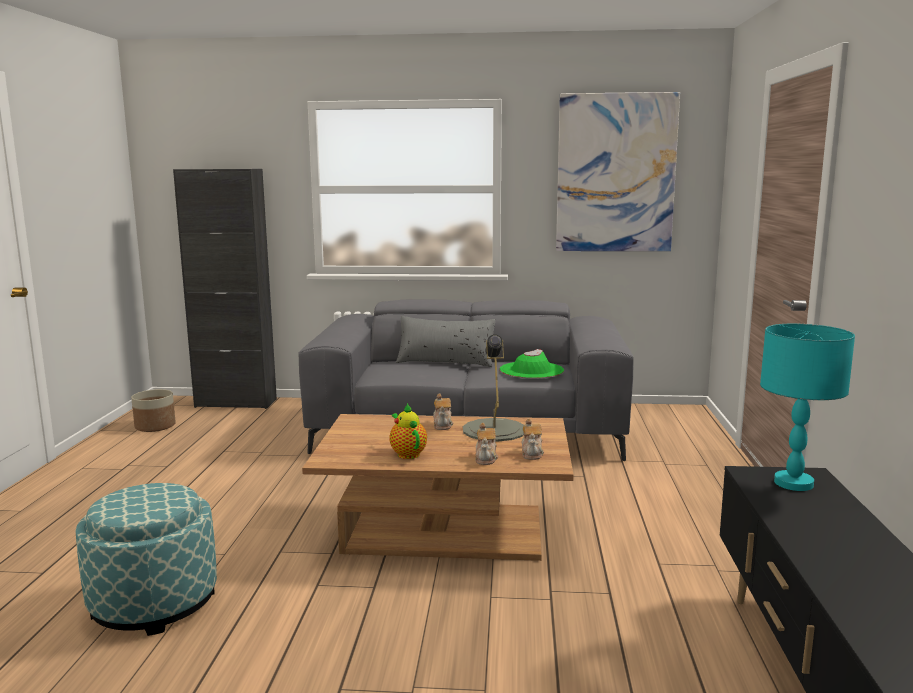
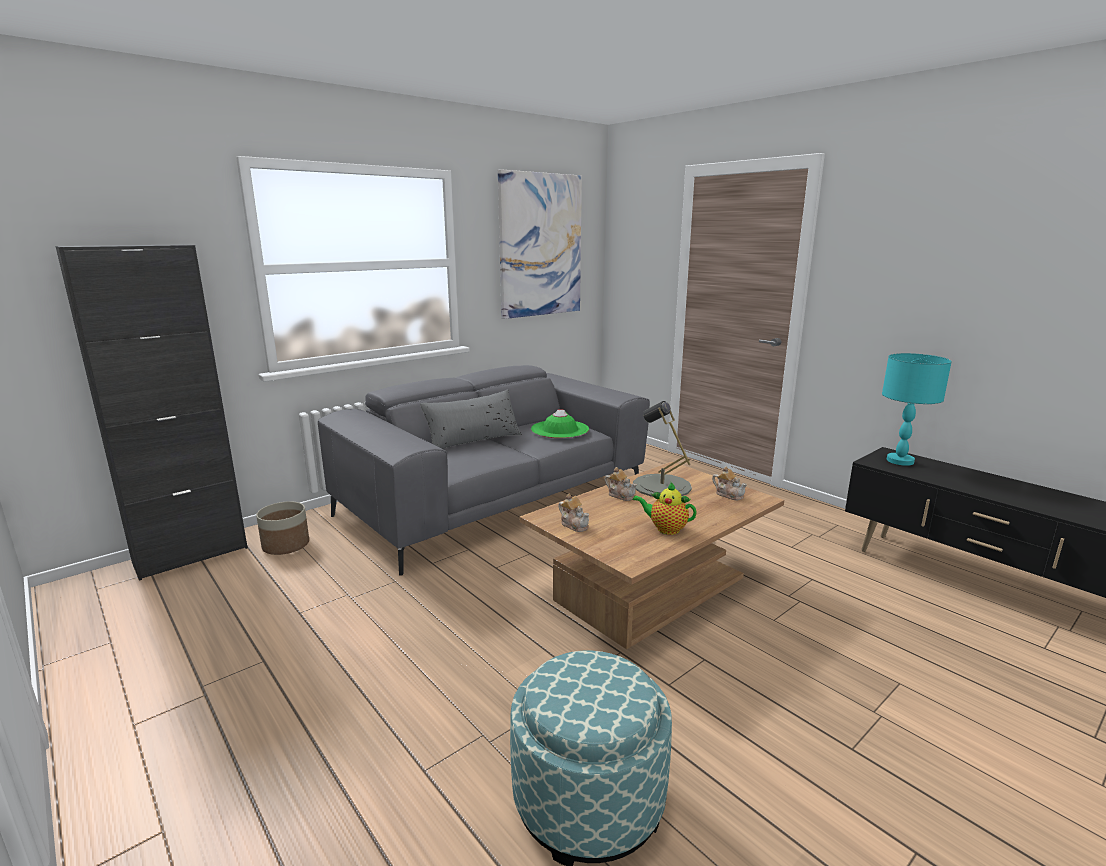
camera: 45 degrees left, 5 degrees up
planter [131,389,176,432] -> planter moved to [256,501,309,555]
teapot [475,423,498,465] -> teapot moved to [558,494,590,532]

